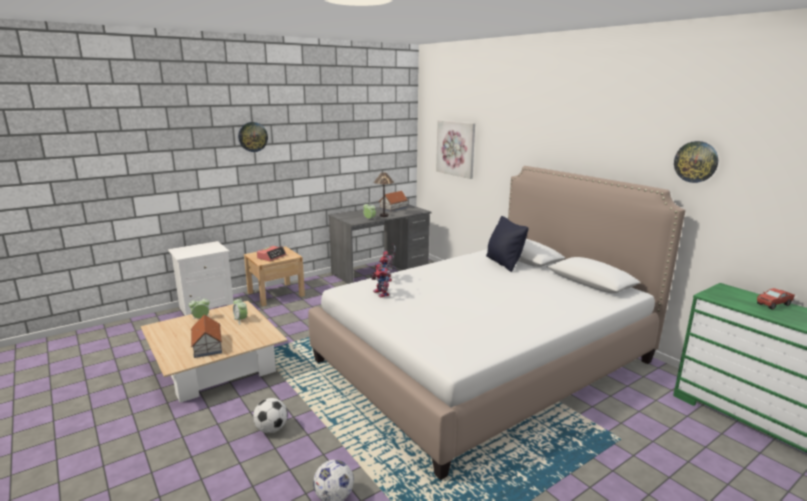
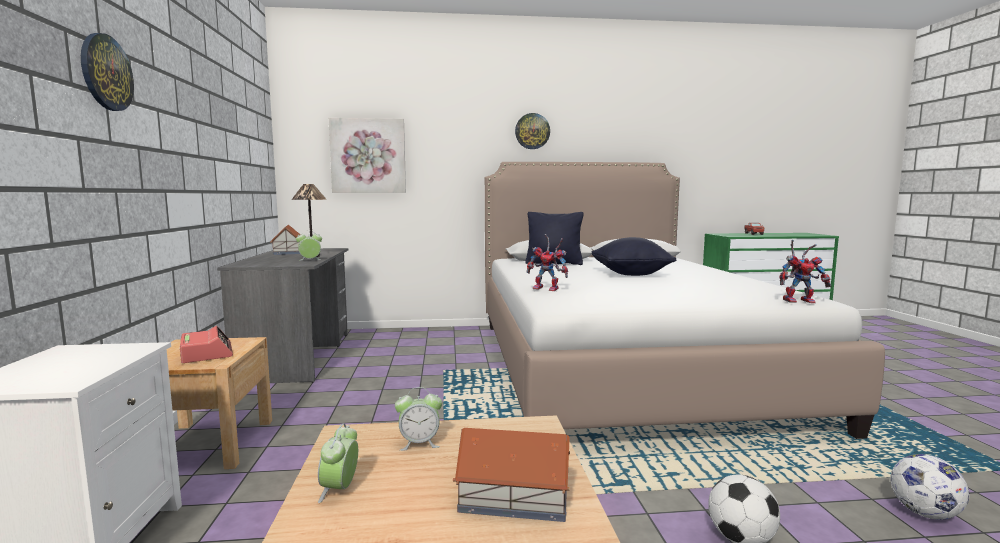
camera: 60 degrees left, 10 degrees down
toy robot [371,255,393,298] -> toy robot moved to [779,240,831,303]
wall clock [674,141,718,183] -> wall clock moved to [515,113,550,149]
none -> black pillow [591,237,676,276]

